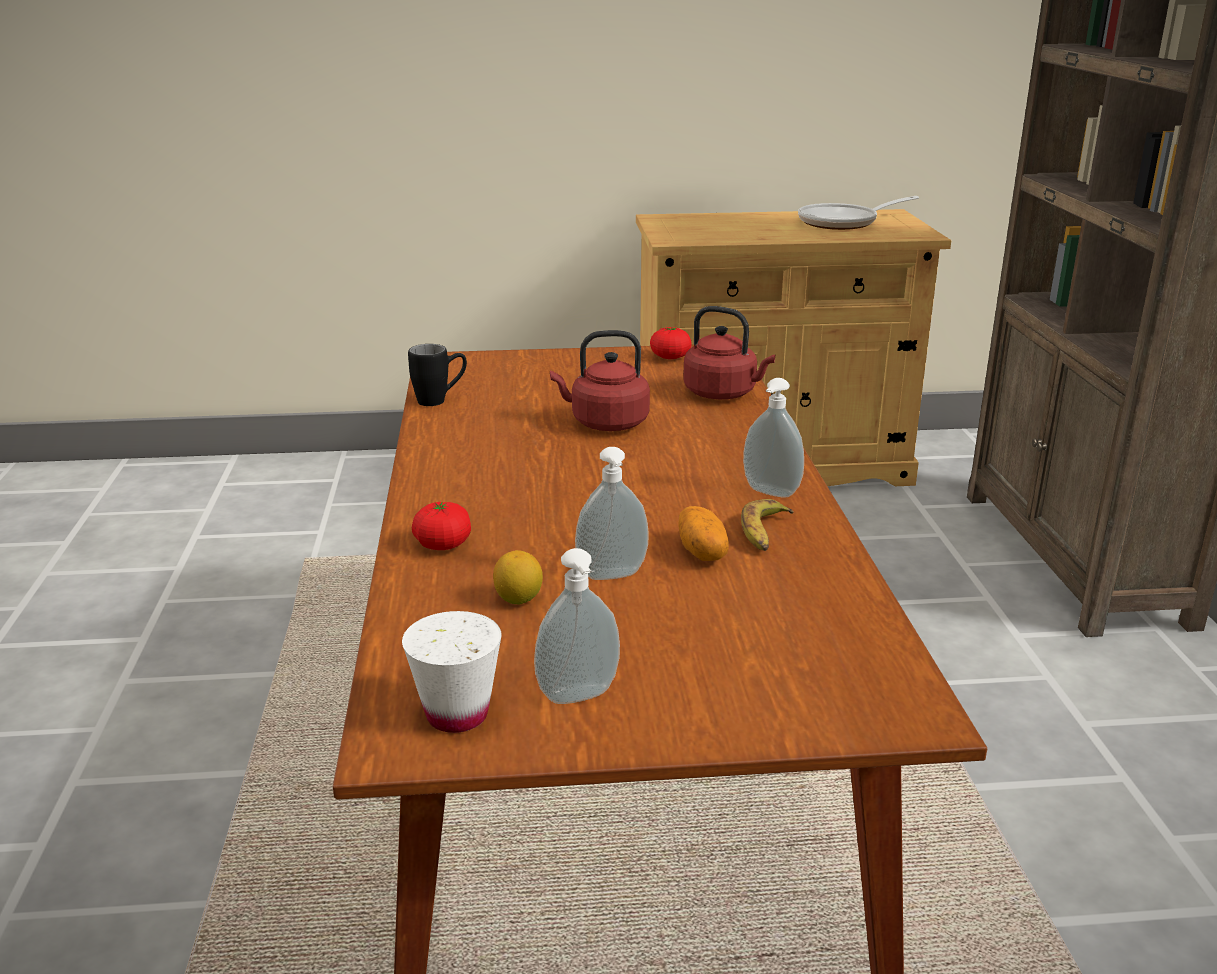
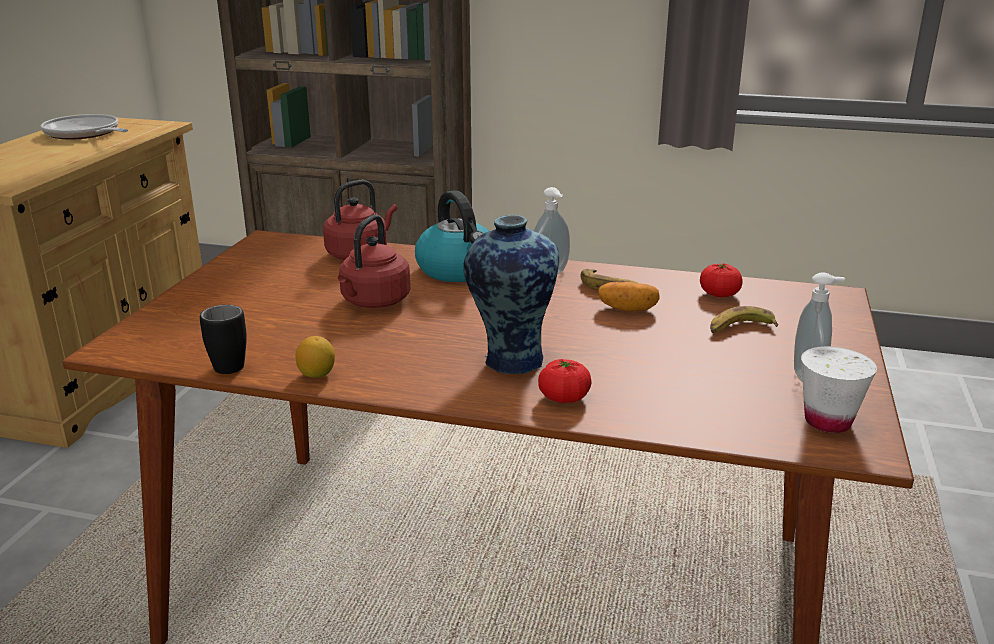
camera: 70 degrees left, 0 degrees up
lemon [493,550,543,604] -> lemon moved to [295,336,335,378]
soap dispenser [575,447,649,580] -> none
tomato [650,326,692,359] -> tomato moved to [700,263,743,297]
frying pan [798,196,919,230] -> frying pan turned 135 degrees clockwise [40,114,128,140]
none -> kettle [415,191,489,282]
none -> vase [463,215,559,374]
none -> banana [710,306,778,333]

